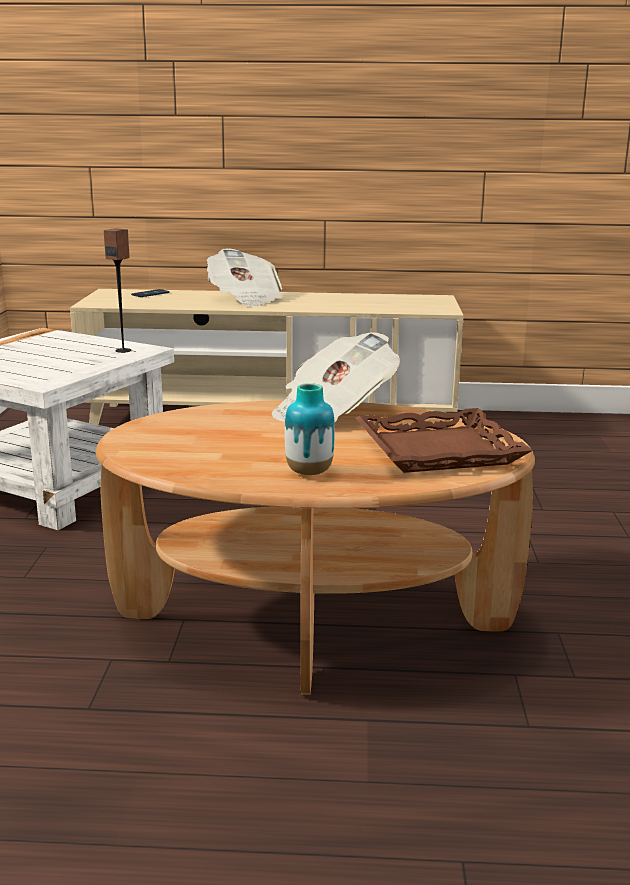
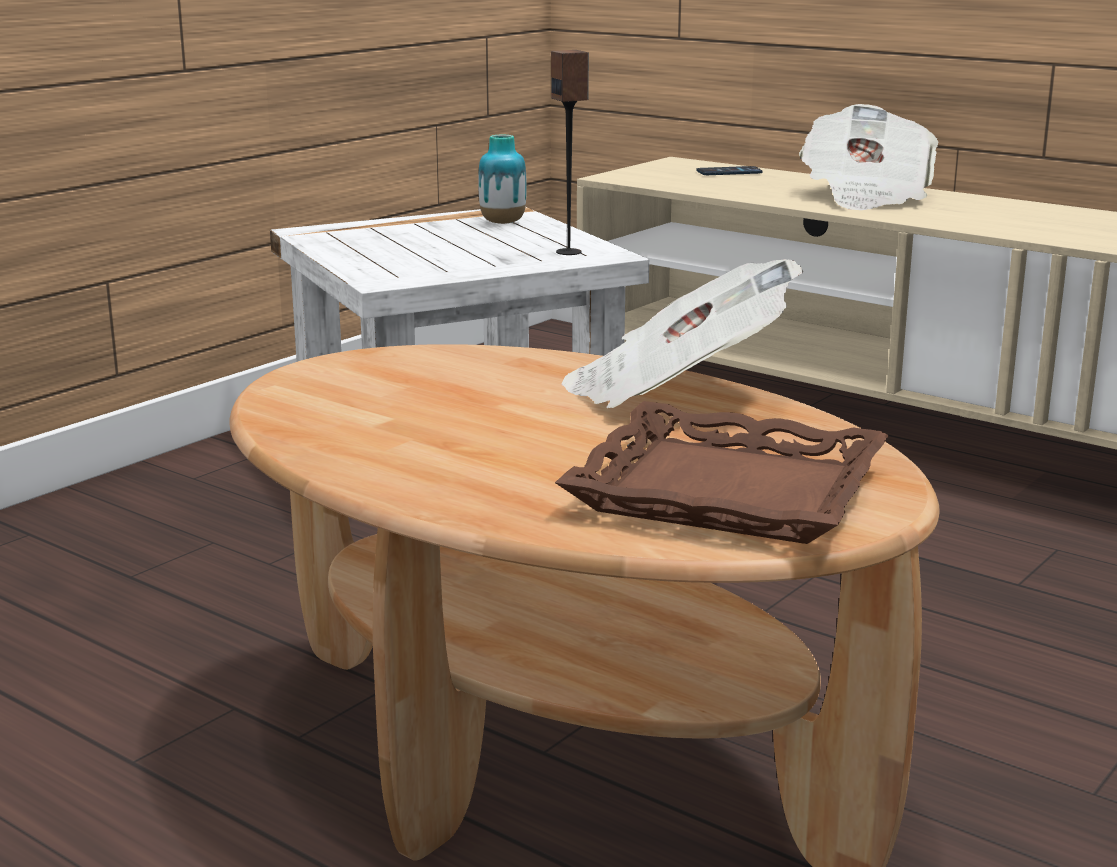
camera: 35 degrees right, 0 degrees up
vase [285,383,335,475] -> vase moved to [478,135,527,224]

